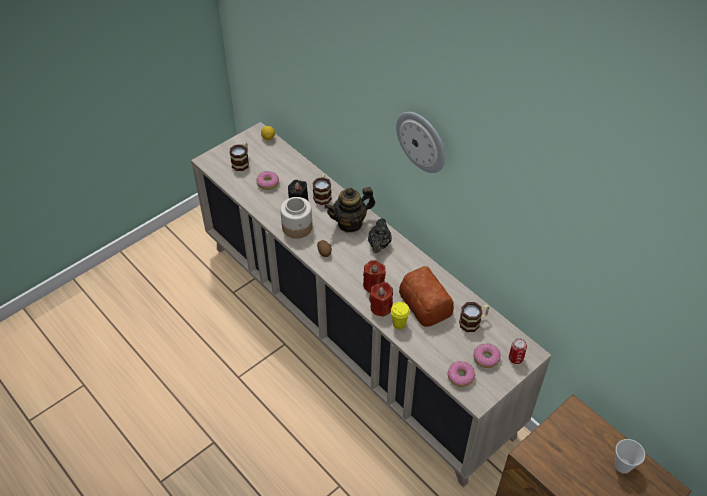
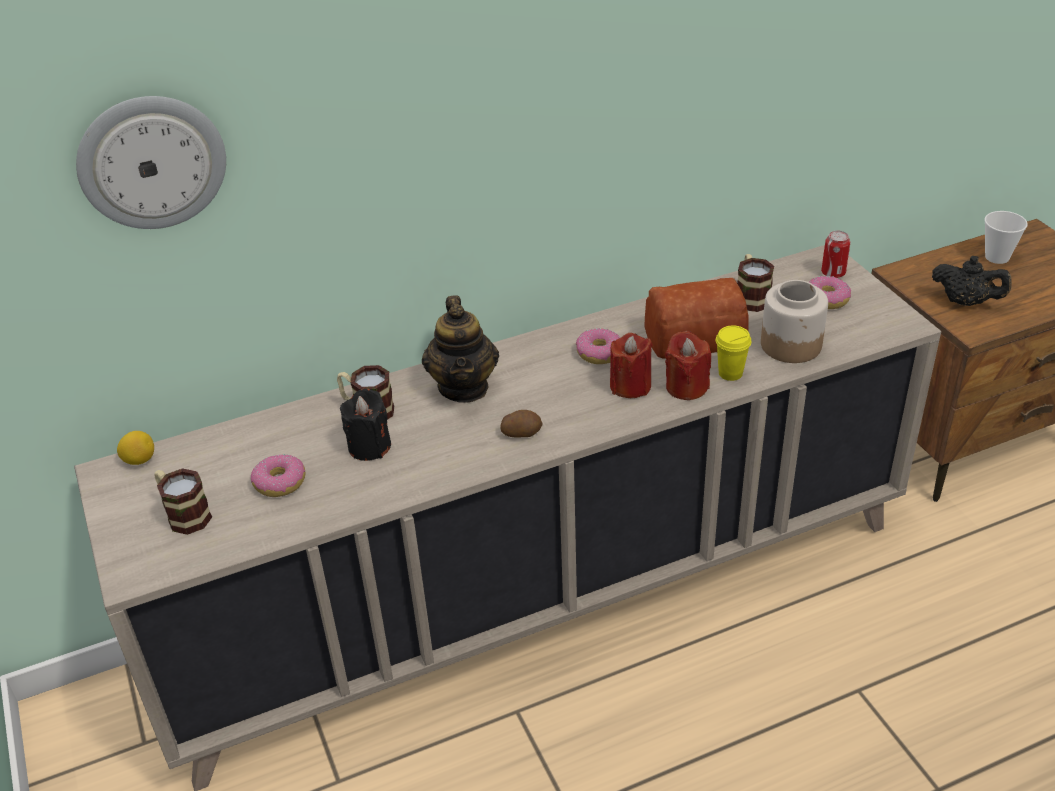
camera: 70 degrees left, 10 degrees down
jar [280,197,313,239] -> jar moved to [761,280,828,363]
black teapot [368,218,392,253] -> black teapot moved to [932,256,1012,306]
wall clock [396,112,445,173] -> wall clock moved to [76,96,226,229]
donut [448,361,476,387] -> donut moved to [576,328,621,364]

